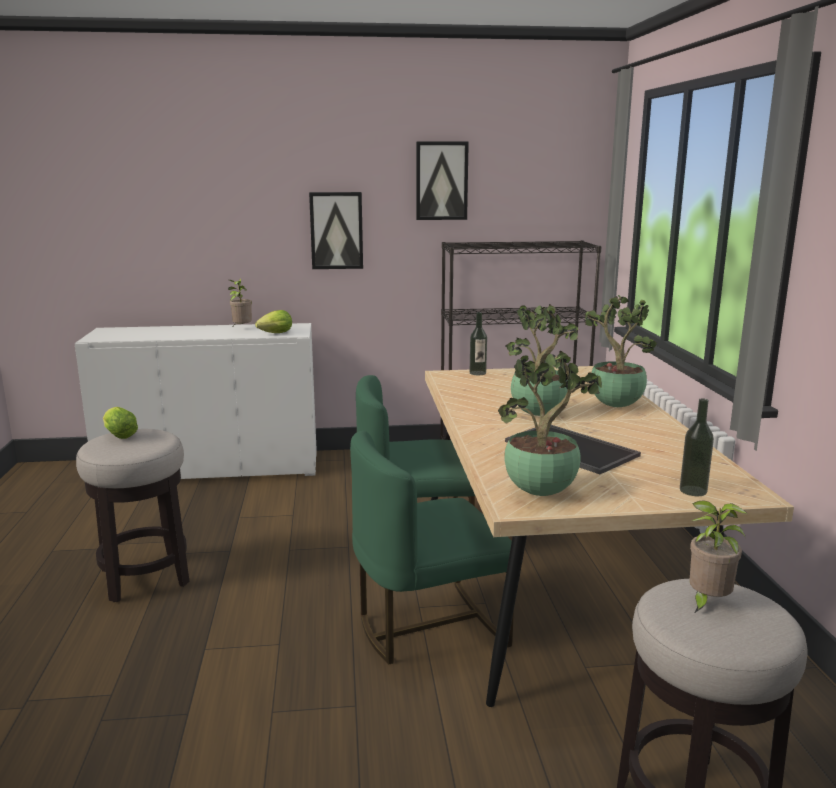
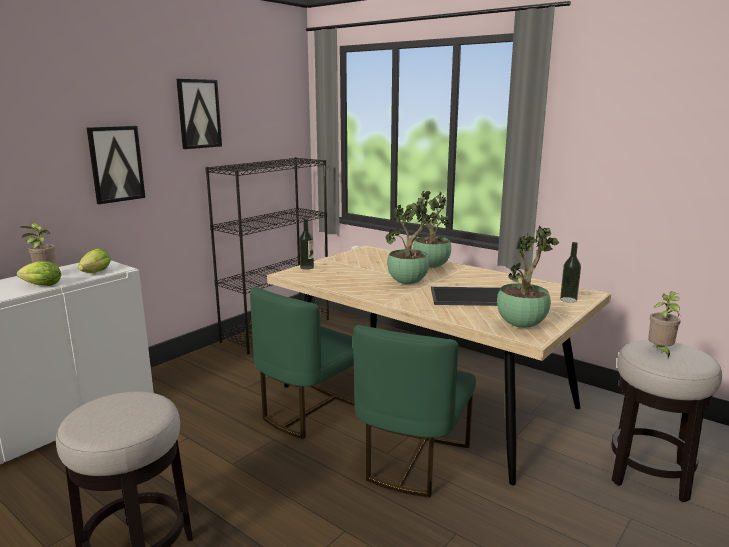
camera: 45 degrees left, 0 degrees up
lettuce [103,407,138,439] -> lettuce moved to [17,261,61,286]

